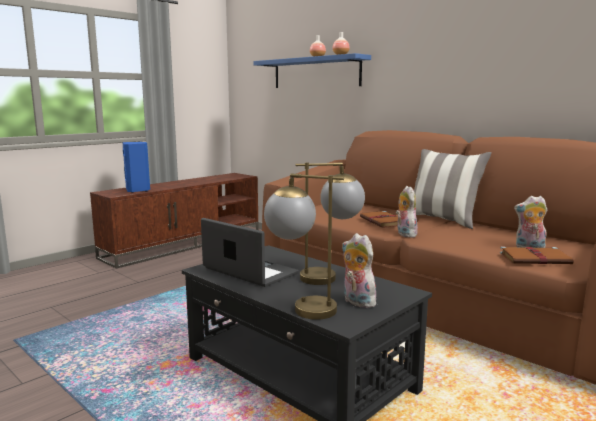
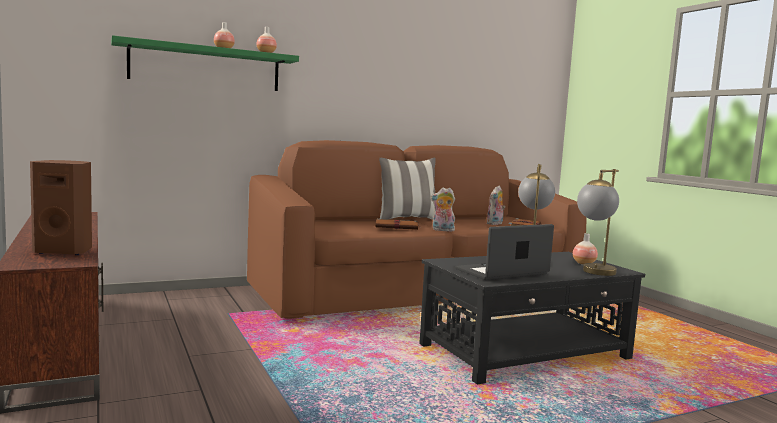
camera: 70 degrees left, 5 degrees down
blue speaker [122,142,150,193] -> brown speaker [30,160,92,255]
blue shelf [253,53,371,88] -> green shelf [111,35,299,91]
plush toy [342,233,376,308] -> vase [573,233,598,265]

